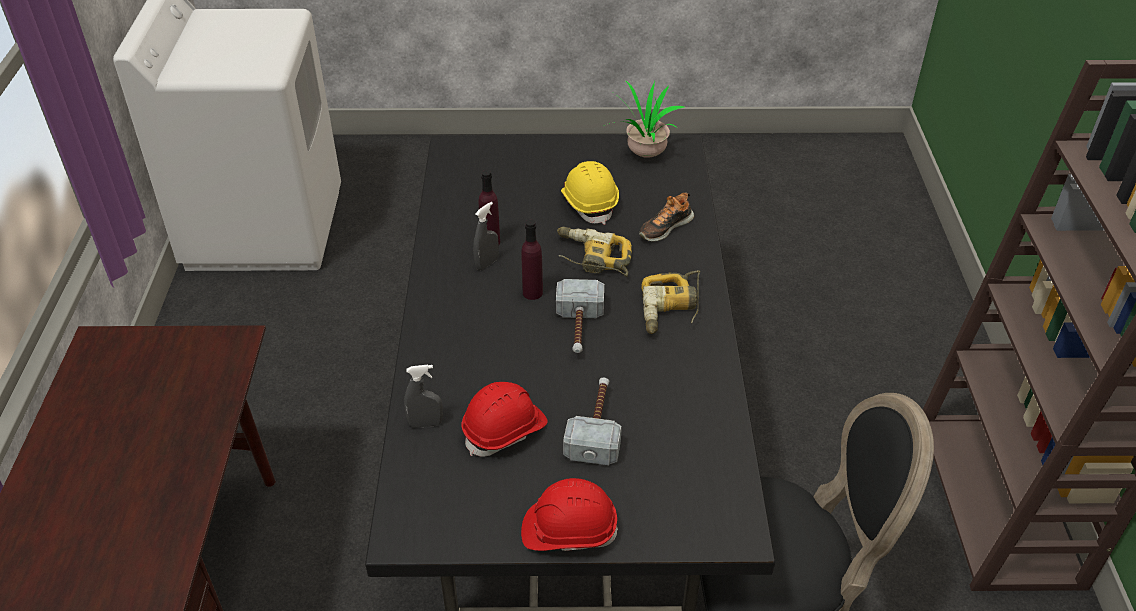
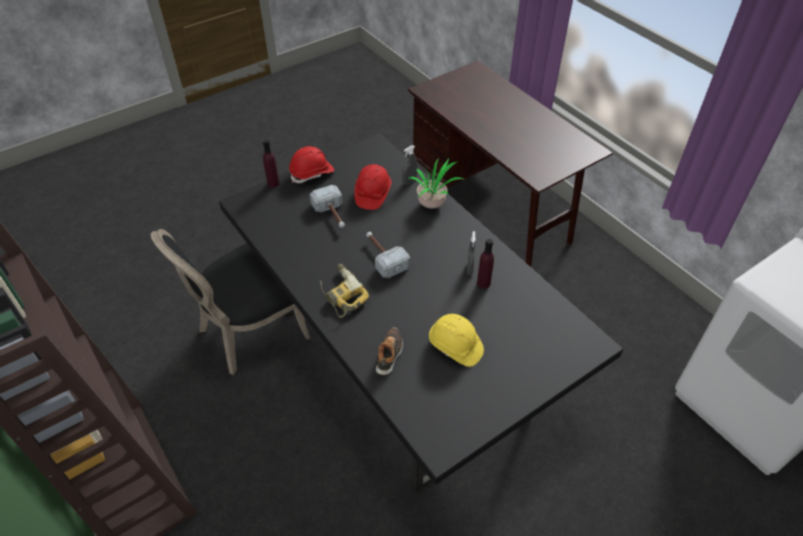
camera: 145 degrees right, 5 degrees up
purple bottle [521,220,543,300] -> purple bottle moved to [263,139,280,188]
power drill [557,227,632,277] -> none
potted plant [605,80,685,158] -> potted plant moved to [408,159,463,209]

